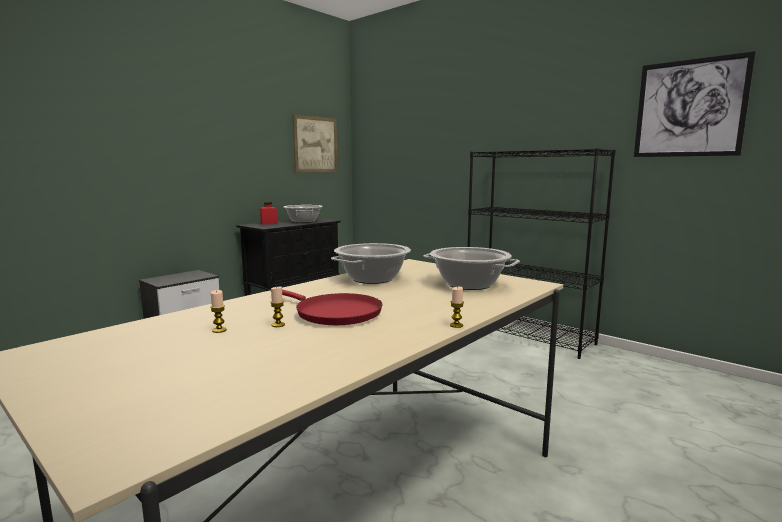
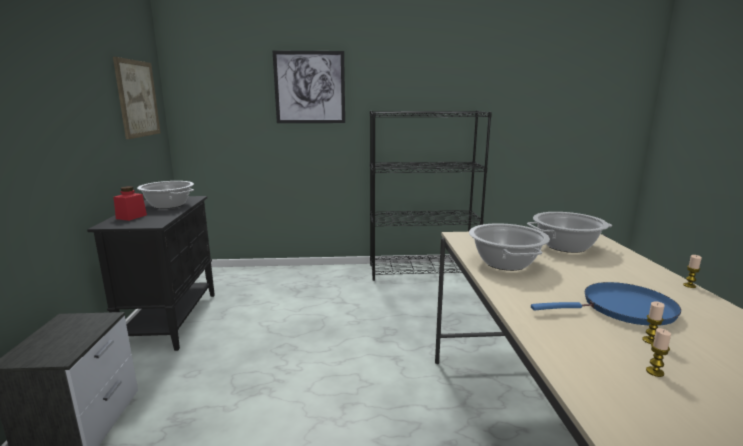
camera: 45 degrees left, 5 degrees up
red frying pan [282,289,383,325] -> blue frying pan [531,282,681,326]
picture [634,51,755,157] -> picture moved to [273,51,345,123]

